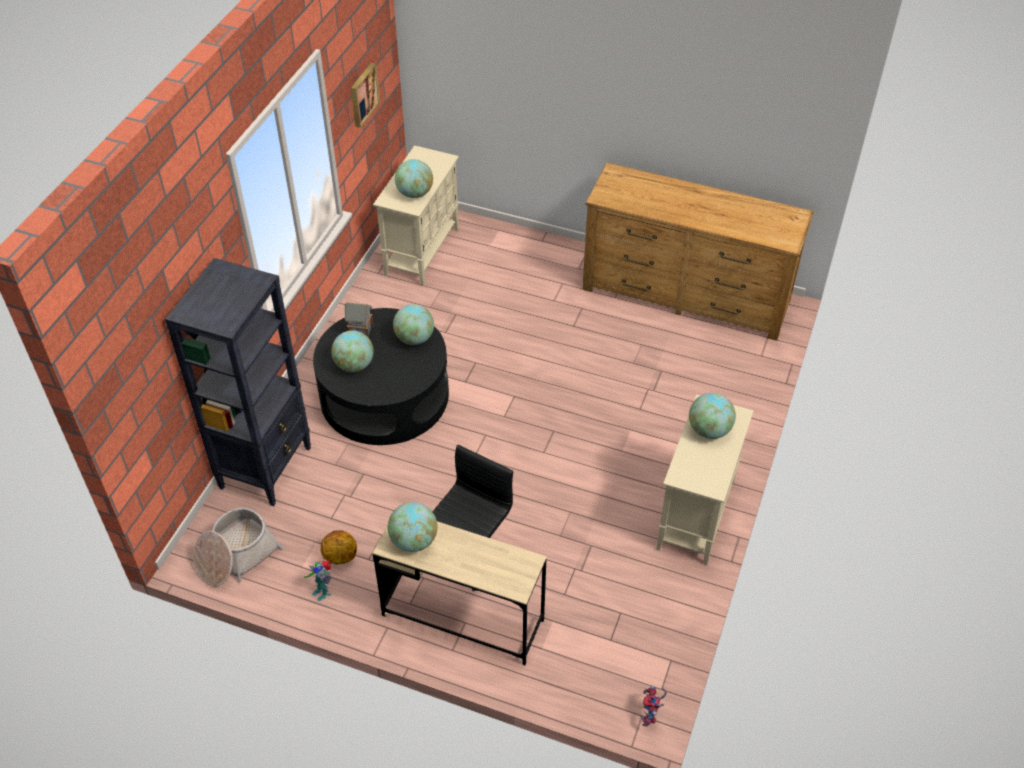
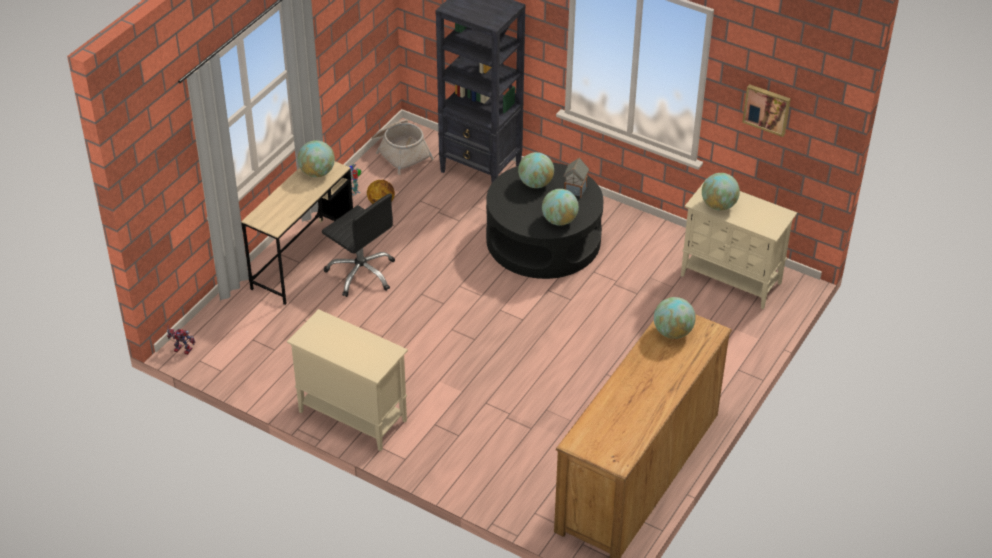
camera: 100 degrees right, 5 degrees down
globe [689,393,736,439] -> globe moved to [654,297,696,339]

